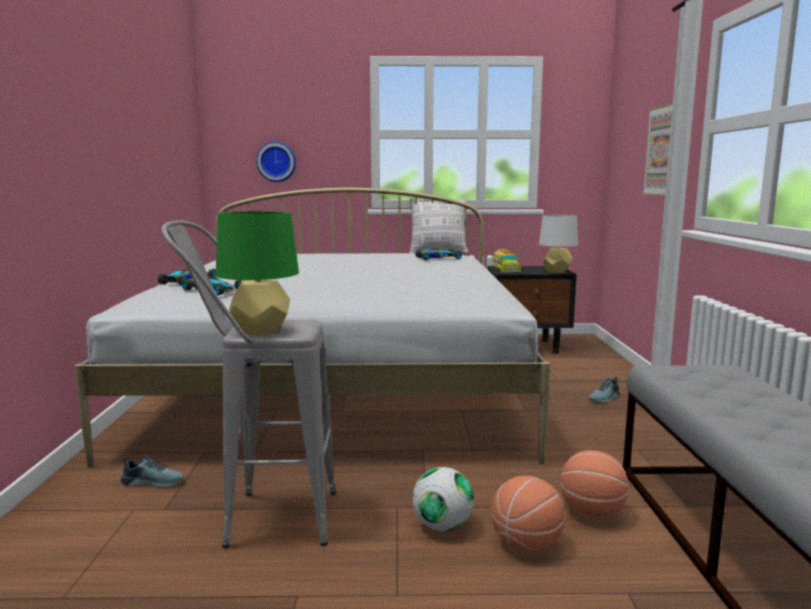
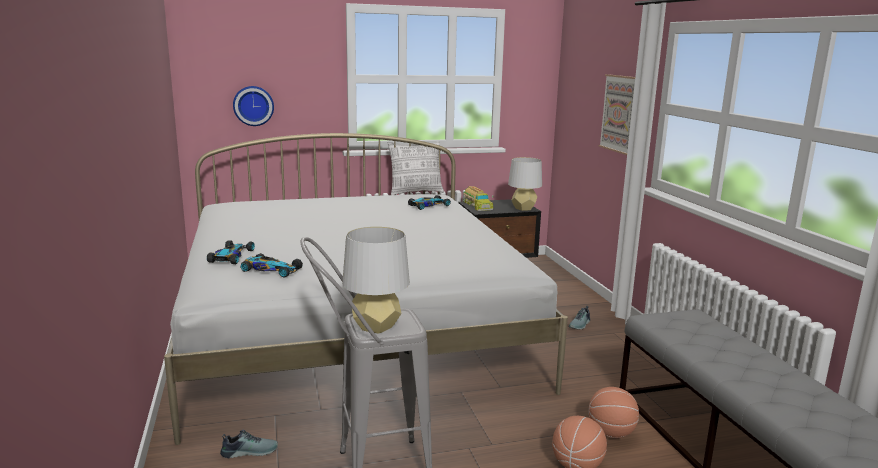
camera: 15 degrees left, 5 degrees up
green table lamp [216,211,299,335] -> grey table lamp [342,227,410,334]
football [412,467,474,531] -> none

